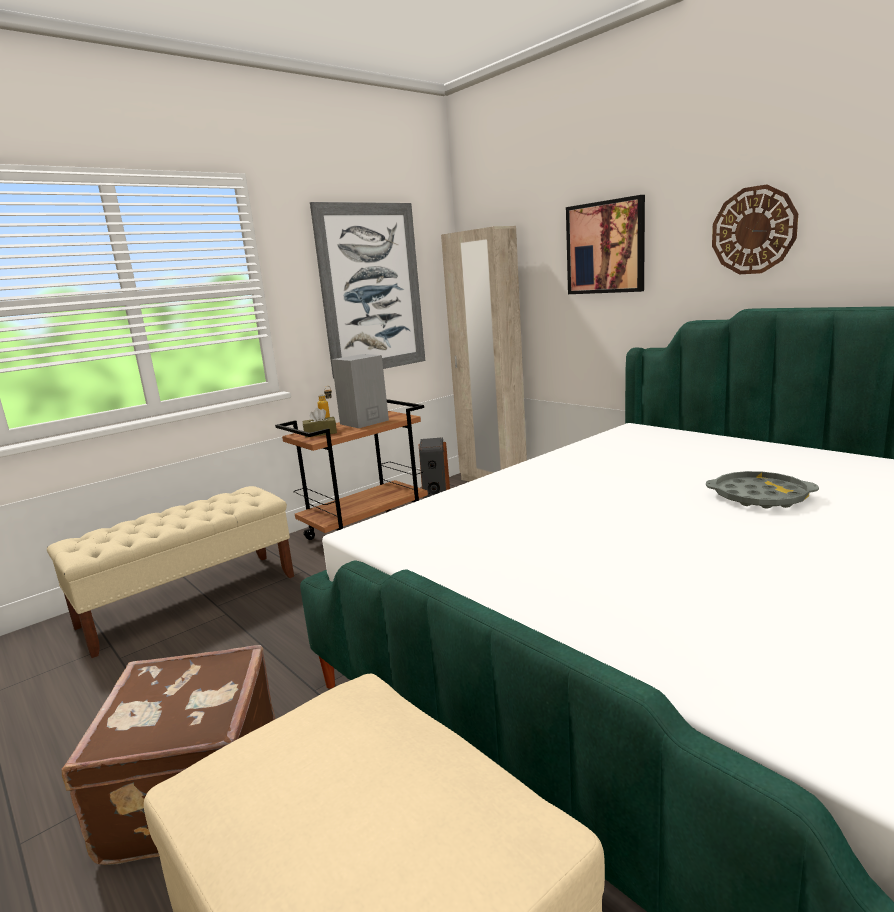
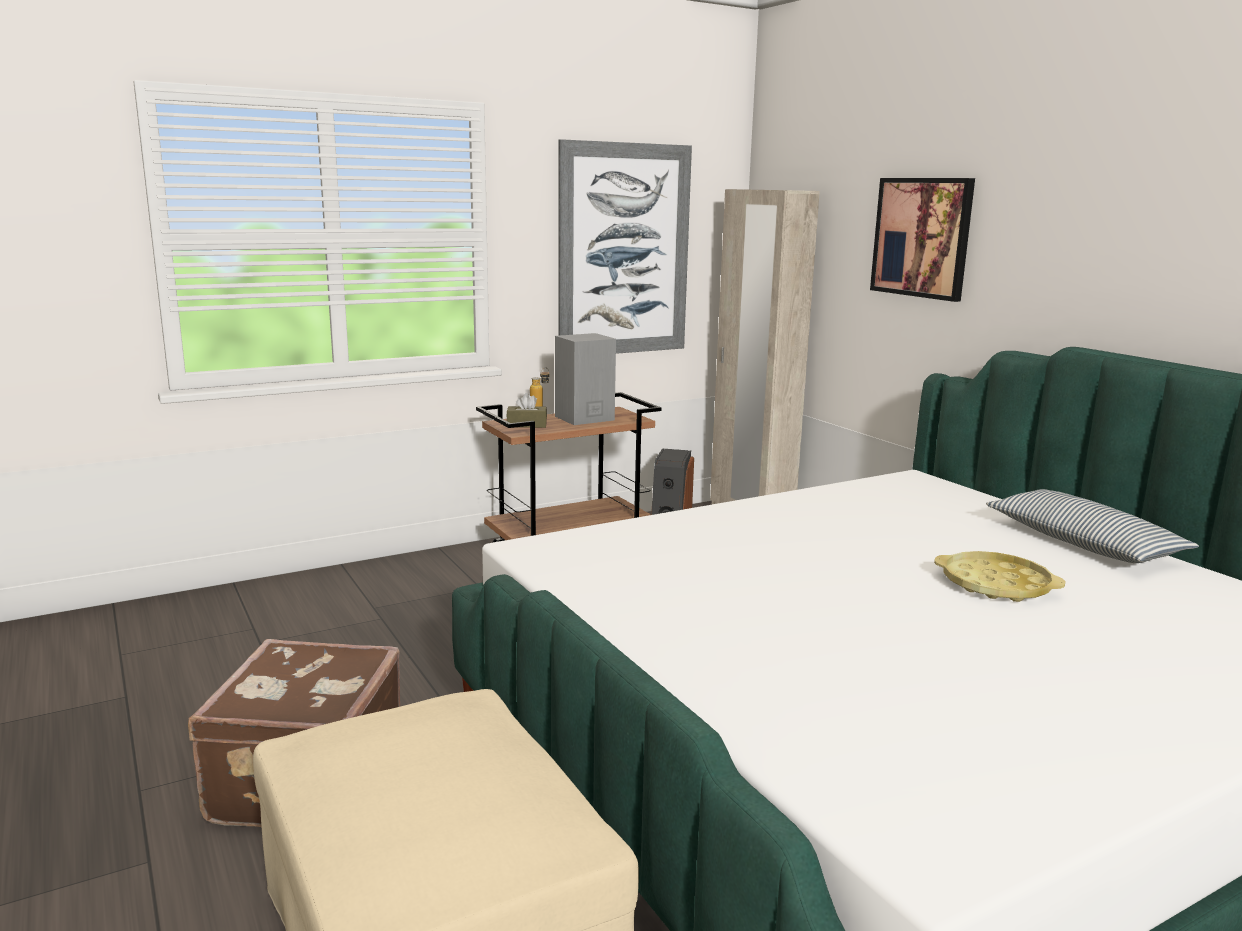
camera: 10 degrees right, 0 degrees up
beige bench [47,486,294,658] -> none
grey tray [706,471,819,508] -> yellow tray [934,551,1065,602]
wall clock [712,184,798,274] -> none
none -> pillow [986,489,1199,563]

